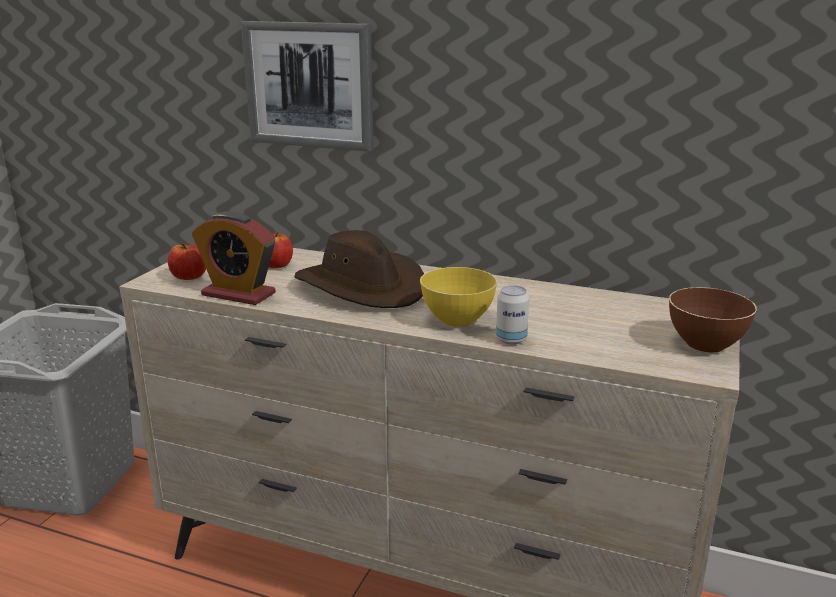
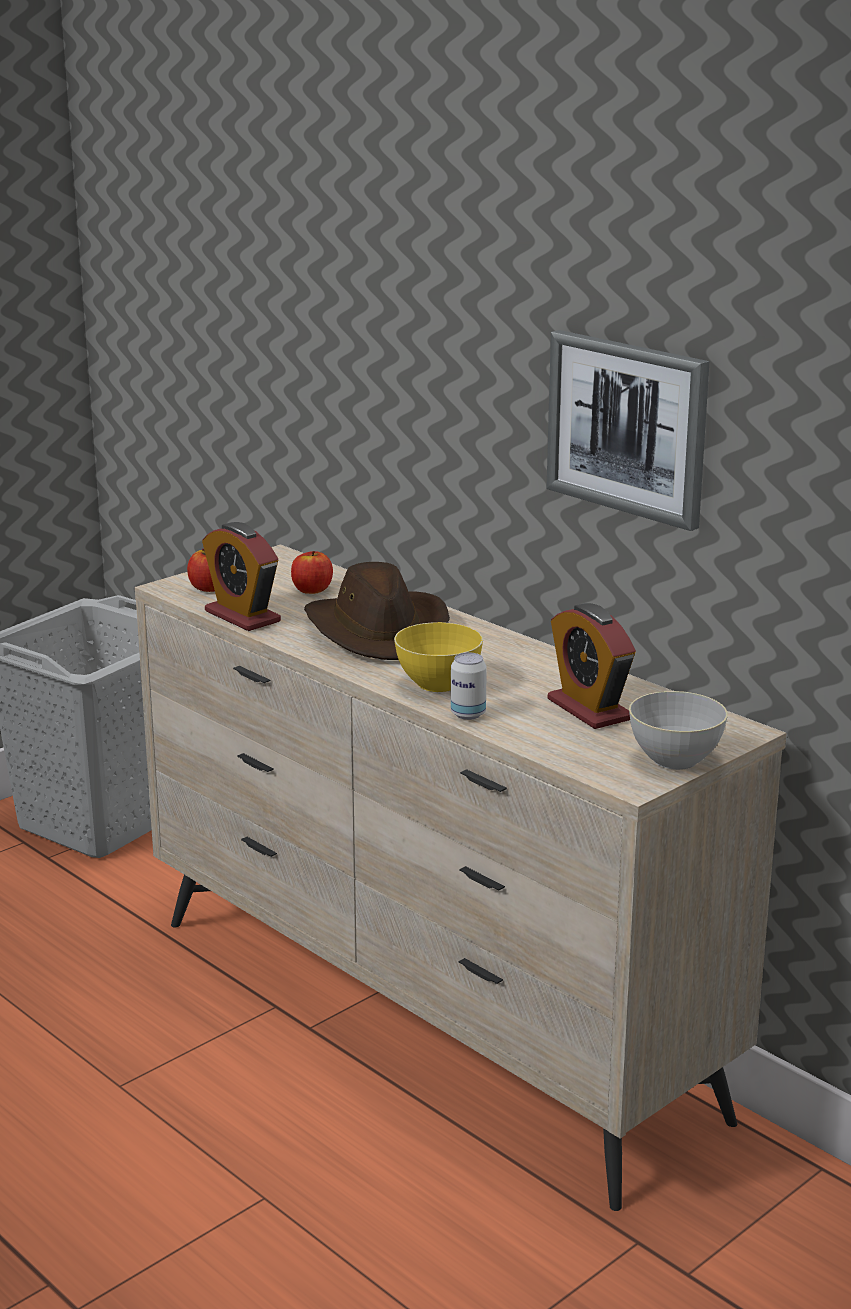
camera: 25 degrees right, 0 degrees up
picture [241,21,374,152] -> picture moved to [547,330,709,531]
brown bowl [669,287,757,352] -> grey bowl [629,691,728,770]
none -> alarm clock [548,603,636,729]

